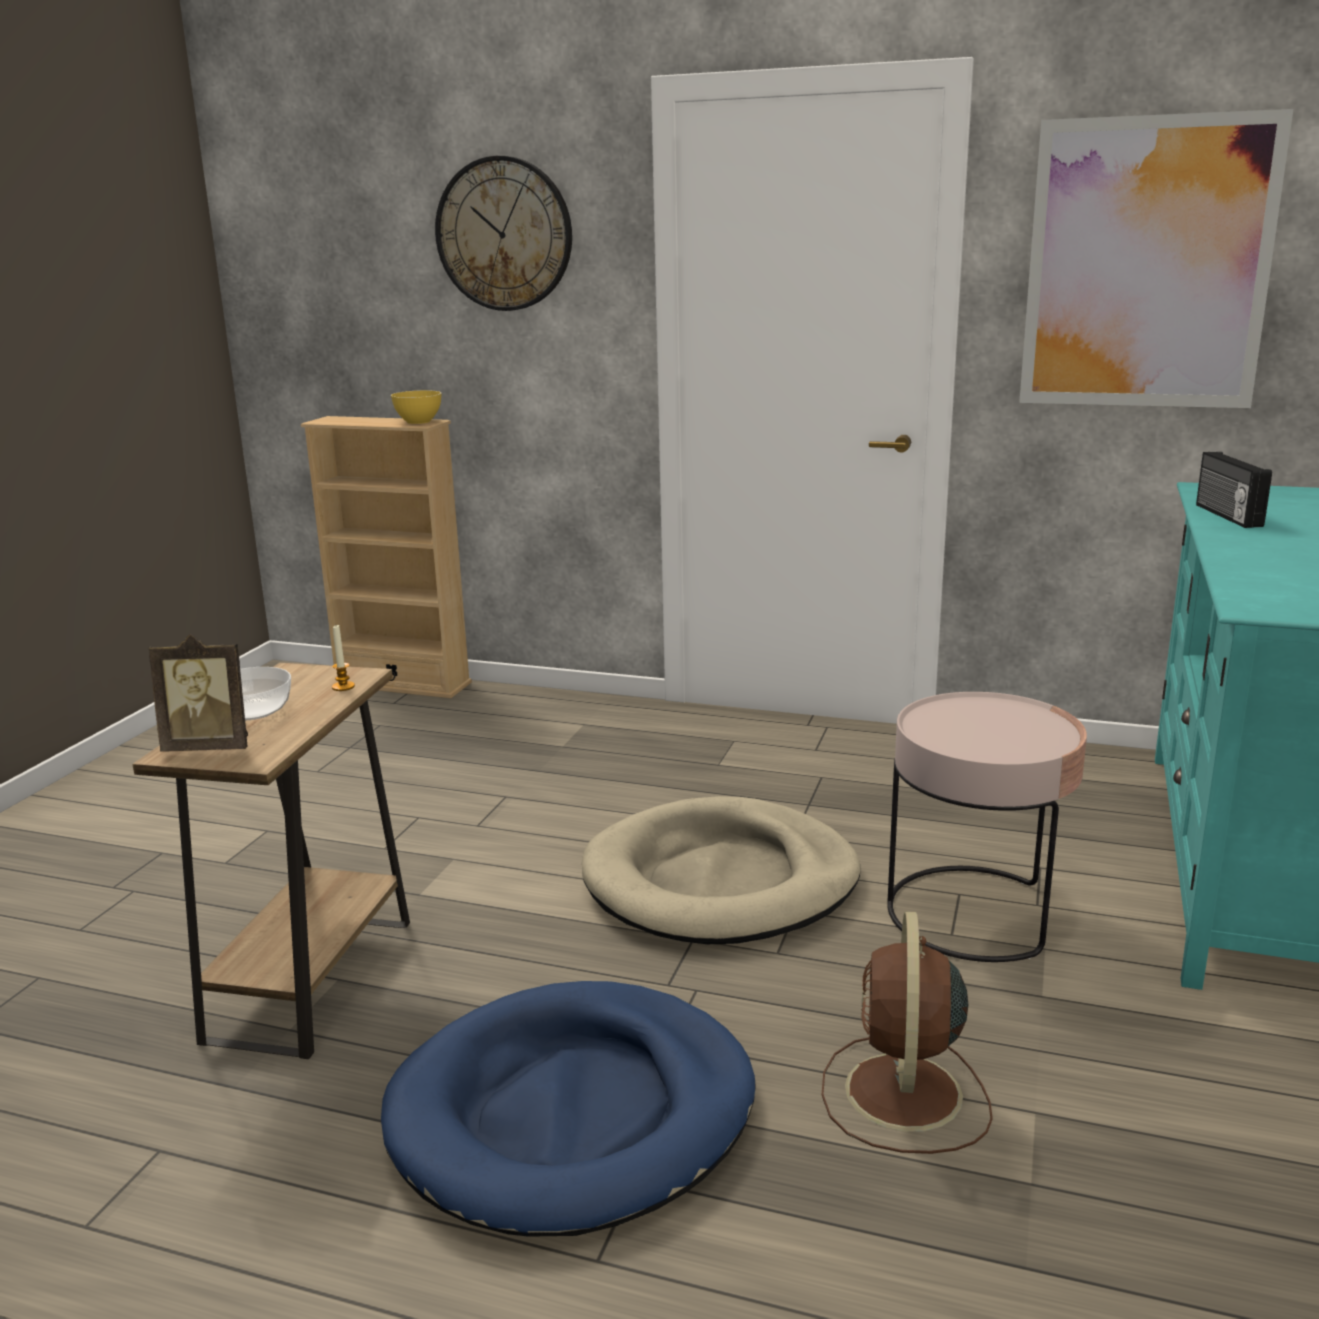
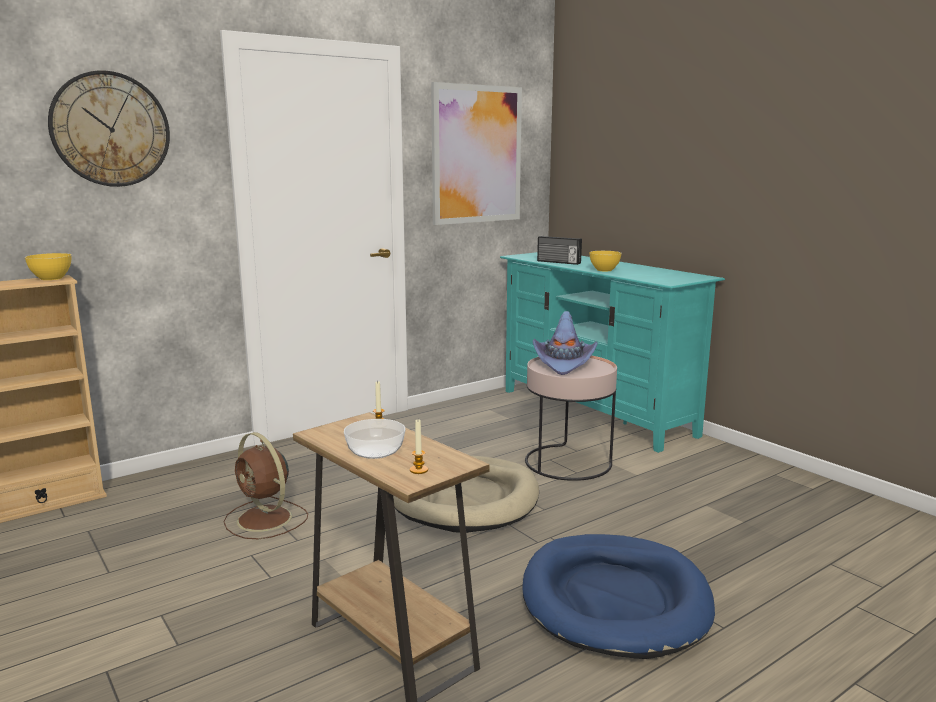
camera: 55 degrees left, 5 degrees down
picture frame [149,634,248,752] -> candle [410,419,428,474]
brown fan [822,911,993,1154] -> brown fan moved to [223,432,308,539]
none -> purple hat [533,311,598,375]
none -> yellow bowl [589,251,622,271]

